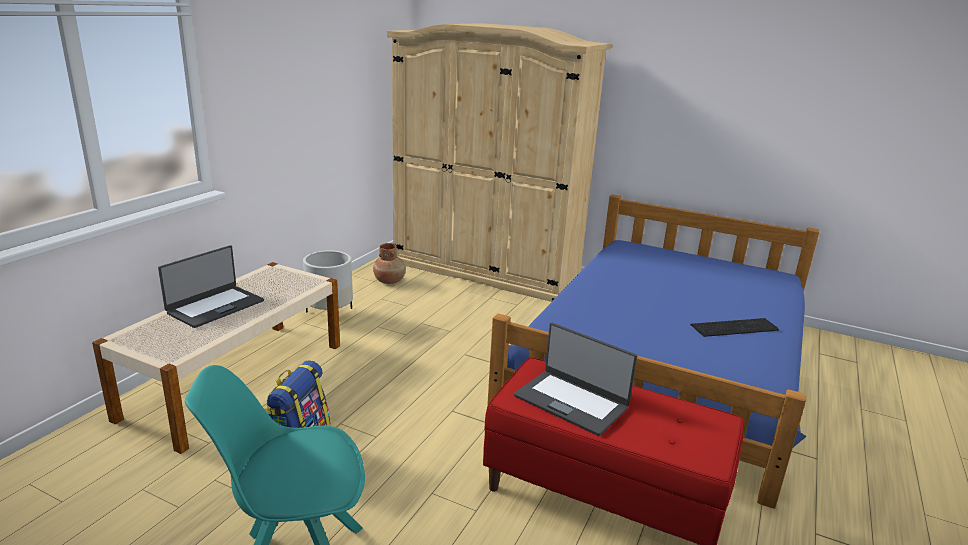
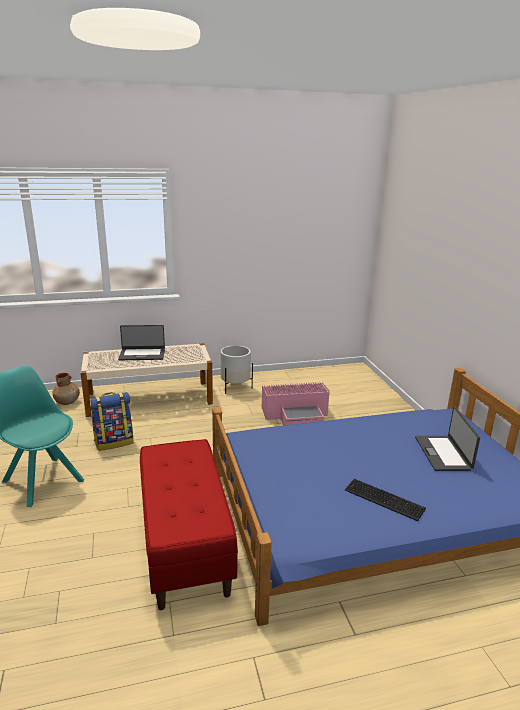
camera: 50 degrees right, 0 degrees up
brown vase [373,243,406,284] -> brown vase moved to [53,373,80,405]
beige wardrobe [387,23,611,302] -> none
laptop [514,323,637,436] -> laptop moved to [415,407,480,471]
none -> pink storage box [262,382,329,426]

